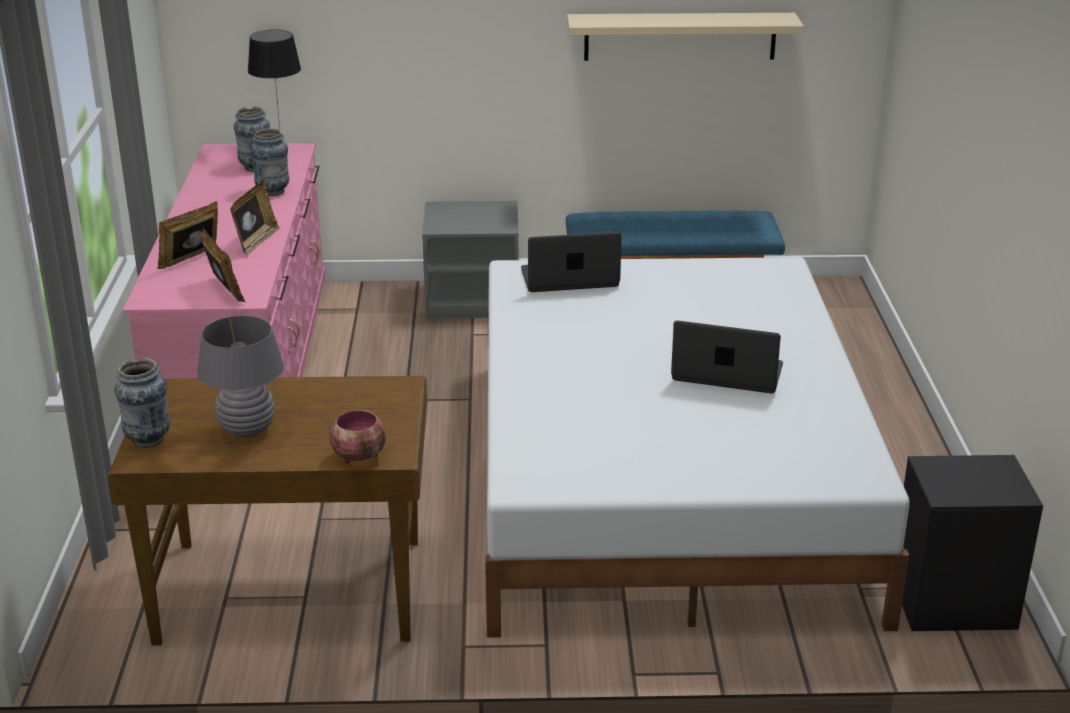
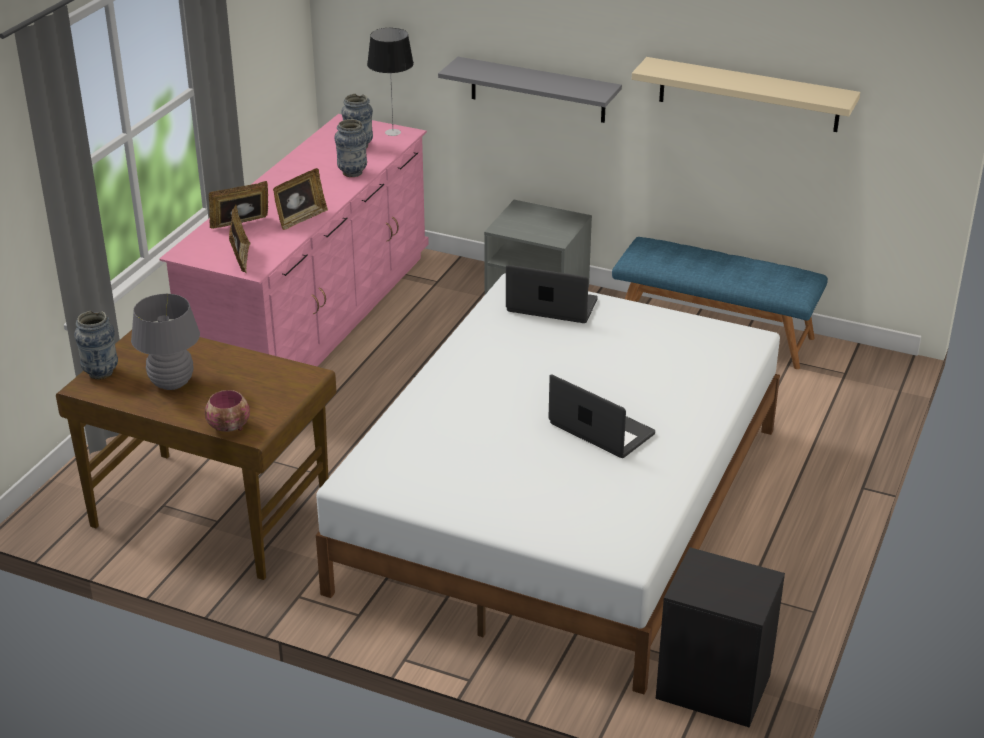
camera: 25 degrees right, 5 degrees up
none -> grey shelf [438,57,622,123]

